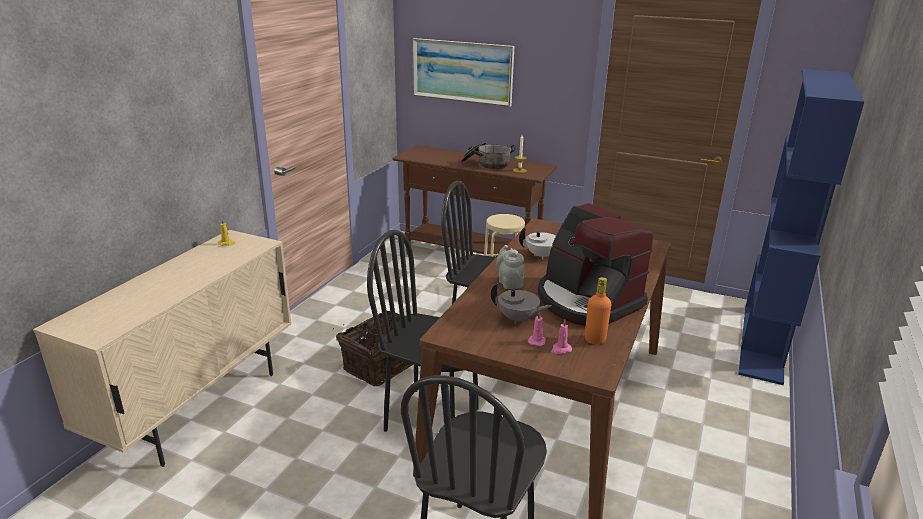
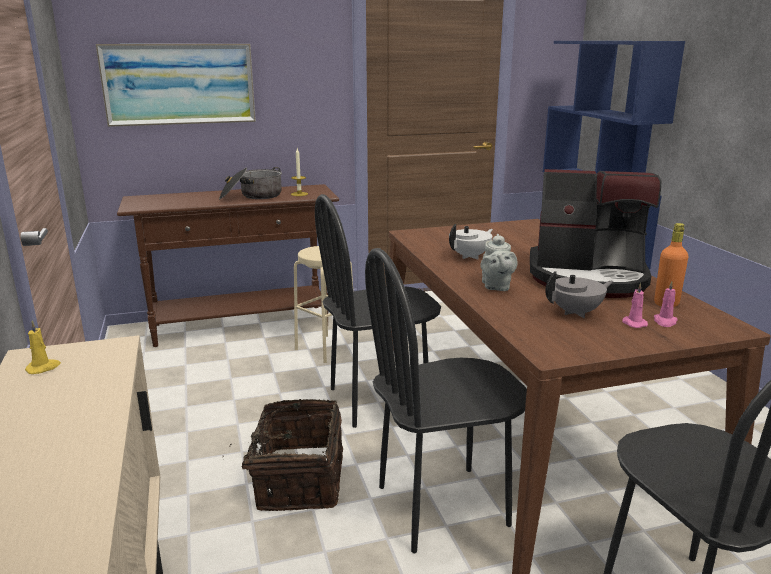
camera: 40 degrees left, 5 degrees down
grey teapot [496,245,524,289] -> grey teapot turned 120 degrees counterclockwise [480,234,518,291]

